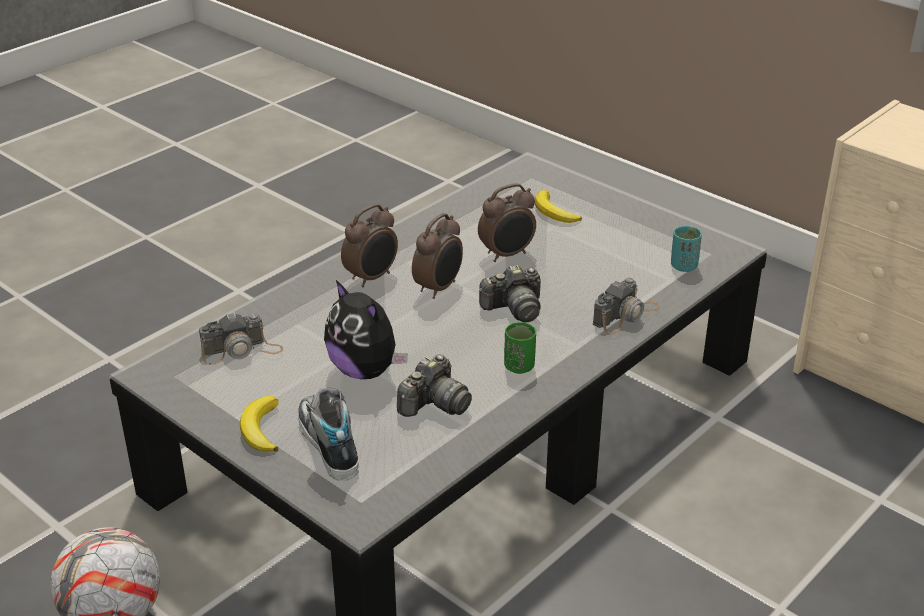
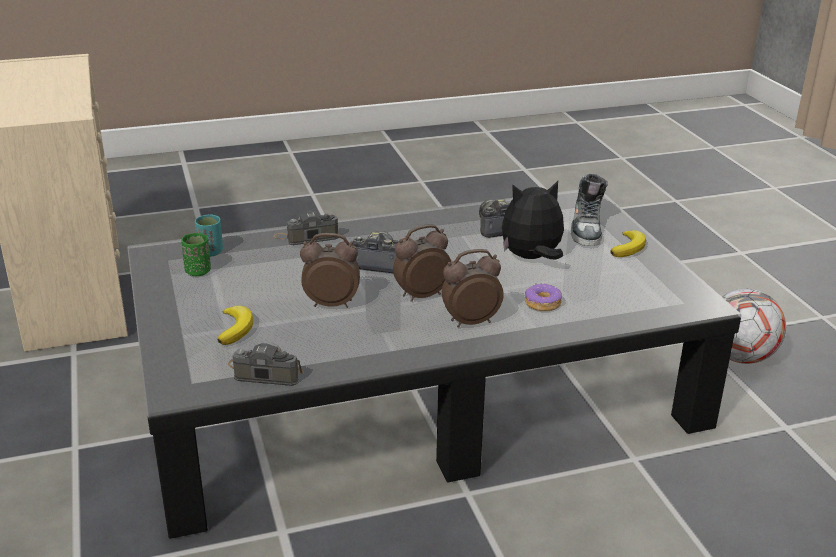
camera: 150 degrees left, 5 degrees down
camera [199,312,283,365] -> camera moved to [228,342,304,386]
plush toy [324,280,408,379] -> plush toy turned 90 degrees counterclockwise [502,181,564,260]
green cup [504,322,536,374] -> green cup moved to [181,233,211,276]
none -> donut [525,283,562,311]

